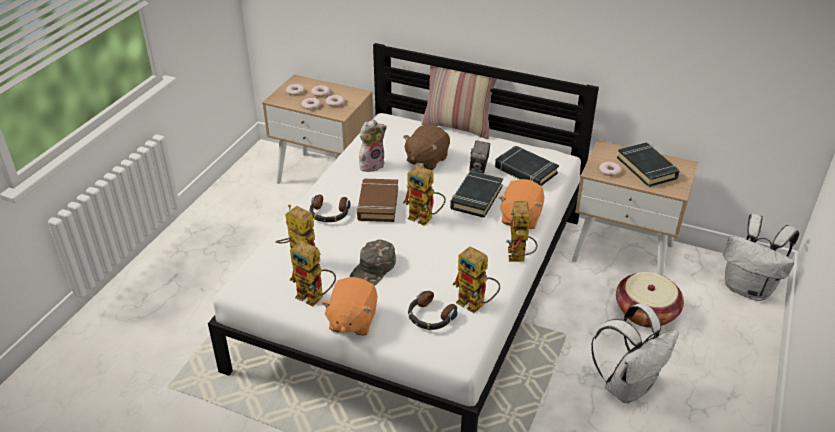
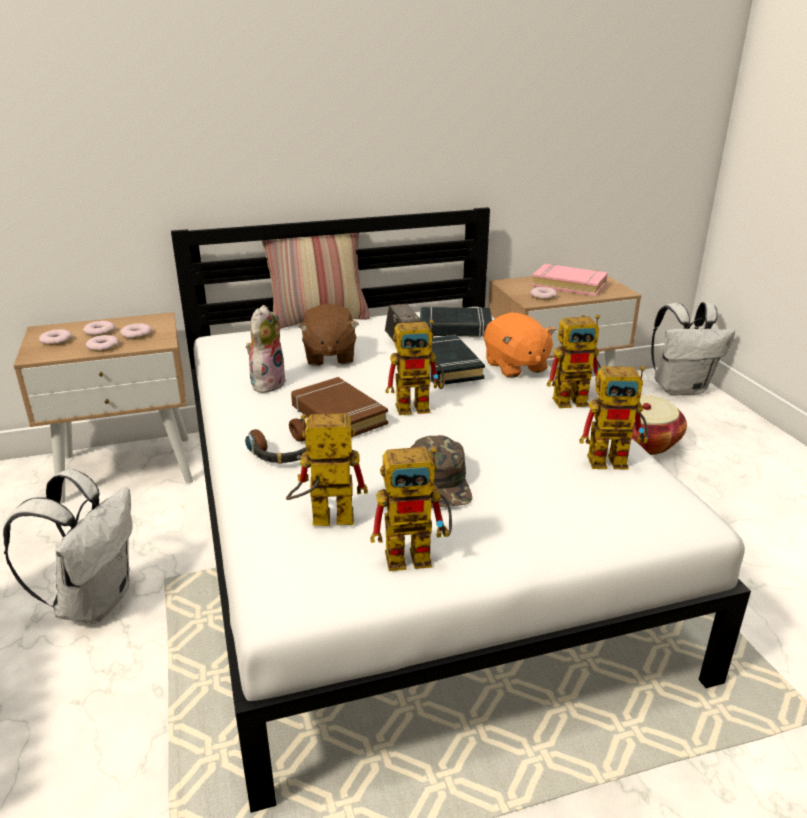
camera: 40 degrees left, 10 degrees down
orange plush toy [321,277,378,336] -> none
headphones [408,291,457,330] -> none
toy robot [506,201,538,262] -> toy robot turned 60 degrees counterclockwise [547,315,601,408]
white backpack [591,304,679,403] -> white backpack moved to [3,469,133,624]
black book [617,143,680,187] -> pink book [531,264,608,296]

